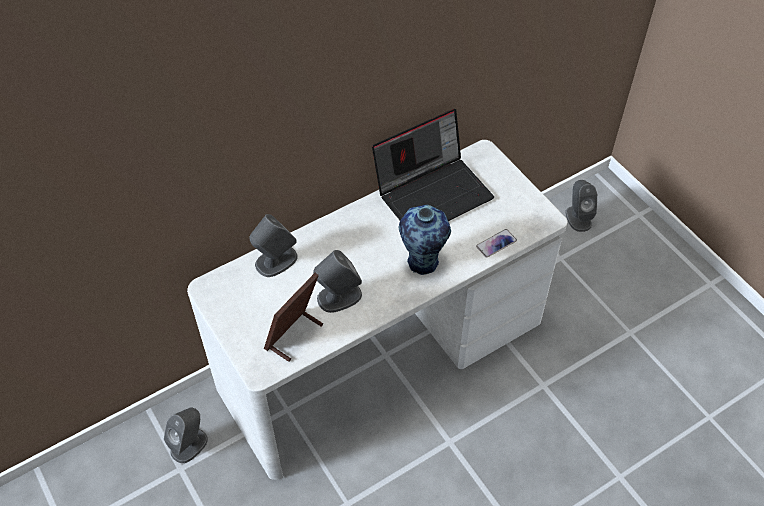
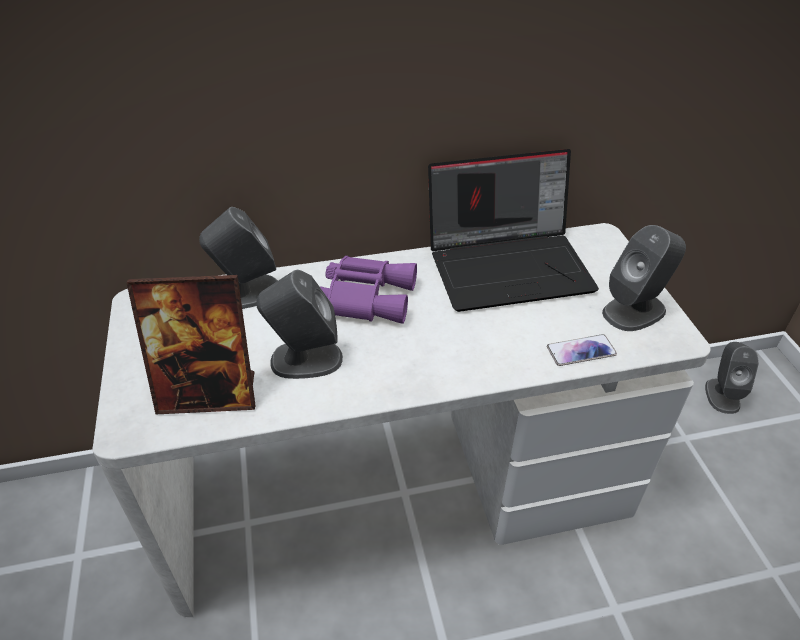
camera: 20 degrees right, 10 degrees down
grey speaker [164,408,208,463] -> grey speaker moved to [602,225,686,331]
picture frame [264,272,323,362] -> picture frame turned 150 degrees counterclockwise [126,275,256,414]
vase [398,205,451,275] -> none
none -> purple binoculars [320,256,417,324]

